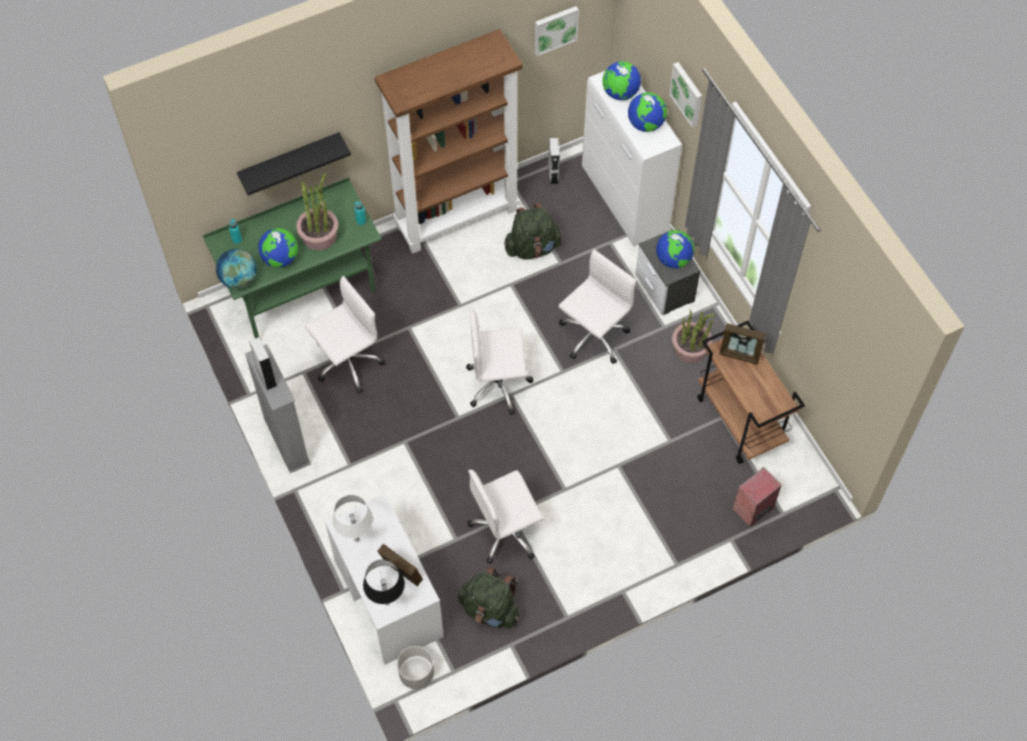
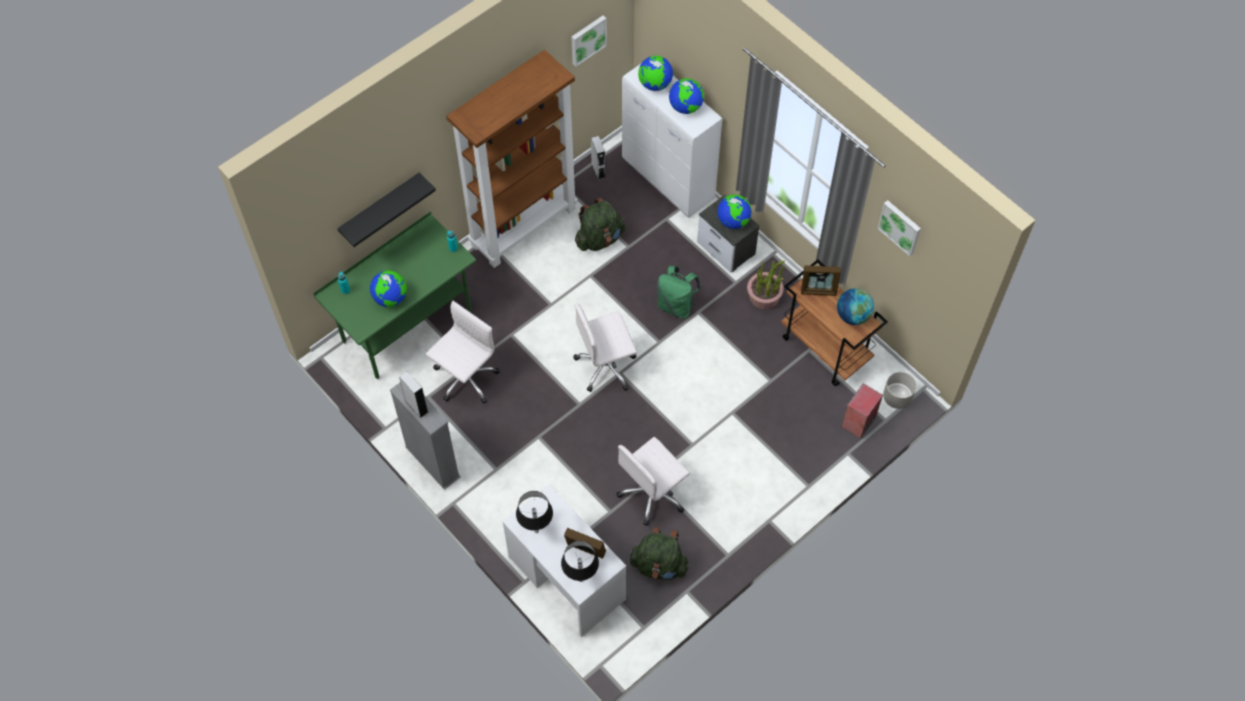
camera: 15 degrees left, 0 degrees up
globe [216,249,257,289] -> globe moved to [837,288,874,325]
potted plant [296,172,338,250] -> none
white table lamp [332,495,373,542] -> black table lamp [516,491,553,533]
grey planter [397,646,434,689] -> grey planter moved to [883,372,917,409]
white office chair [559,249,636,364] -> green backpack [657,266,701,319]
picture [669,62,702,128] -> picture moved to [877,200,921,256]

